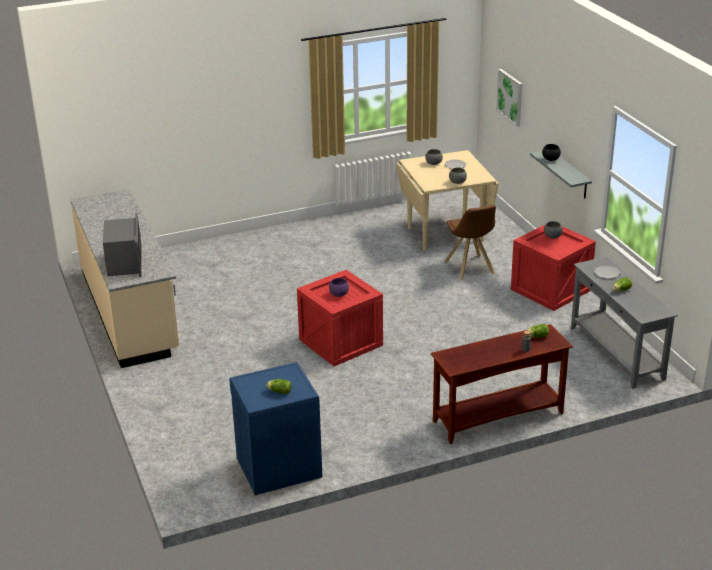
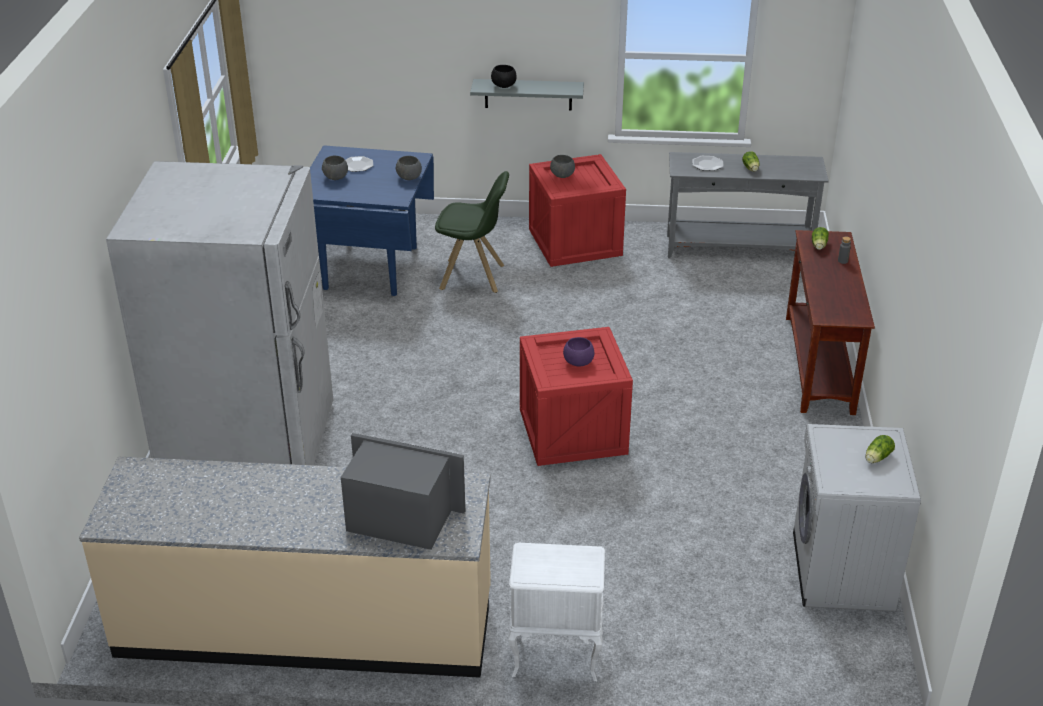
camera: 65 degrees left, 5 degrees up
blue washing machine [230,362,322,495] -> white washing machine [793,424,921,611]
beige dining table [397,150,499,250] -> blue dining table [310,145,434,296]
brown chair [444,205,496,280] -> green chair [435,171,509,293]
picture [496,69,522,127] -> none
none -> white fridge [106,161,333,465]
none -> white nightstand [508,543,605,681]

